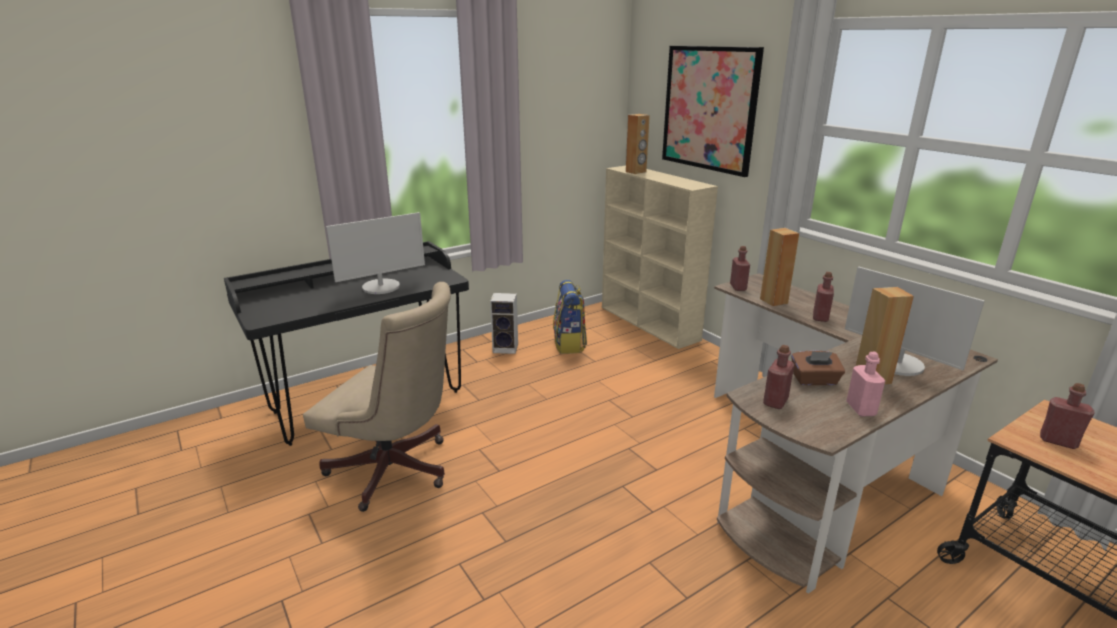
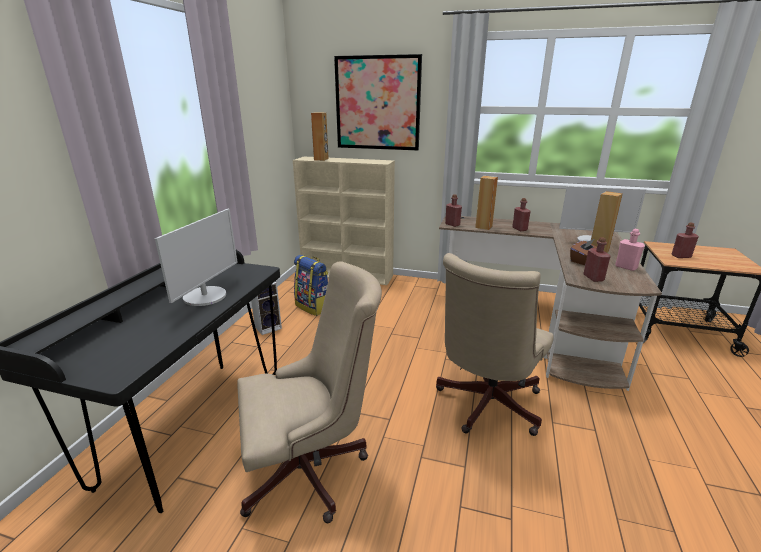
camera: 40 degrees left, 0 degrees up
none -> beige office chair [436,253,554,436]

